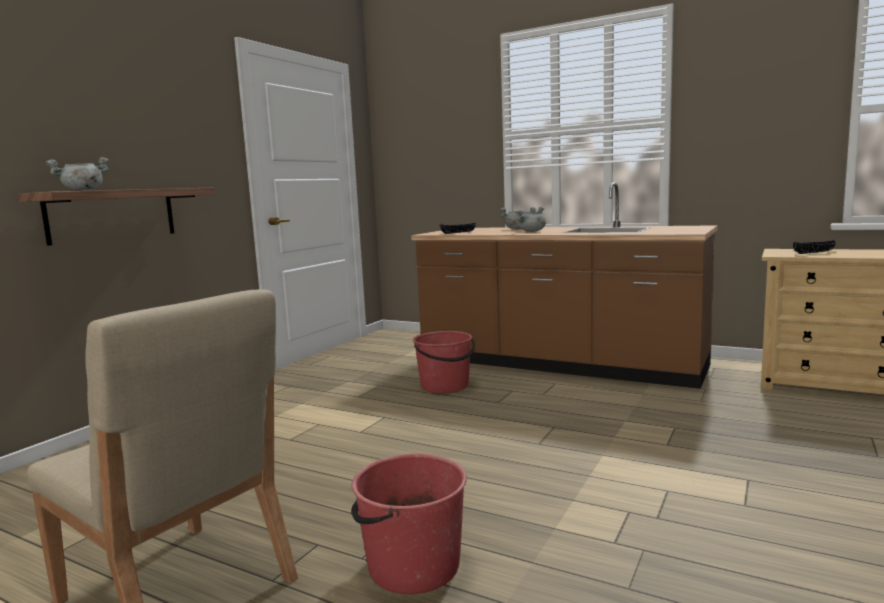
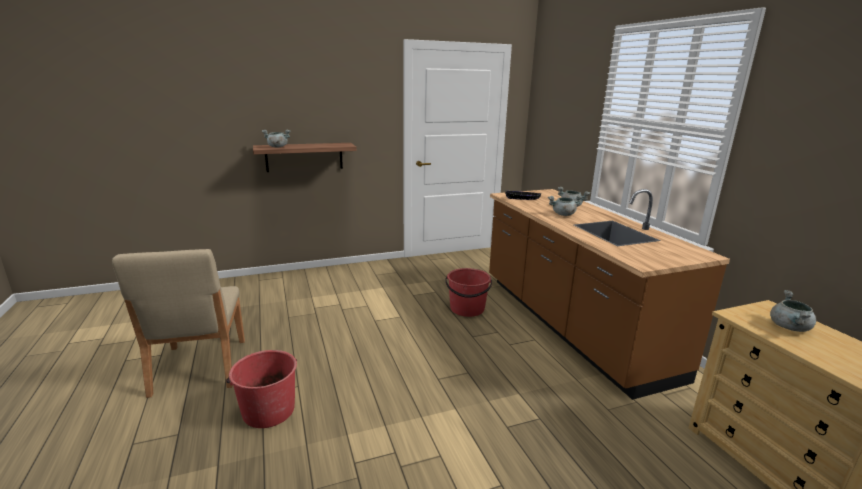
camera: 40 degrees right, 10 degrees up
black bowl [793,240,836,254] -> grey cooking pot [770,290,816,332]

